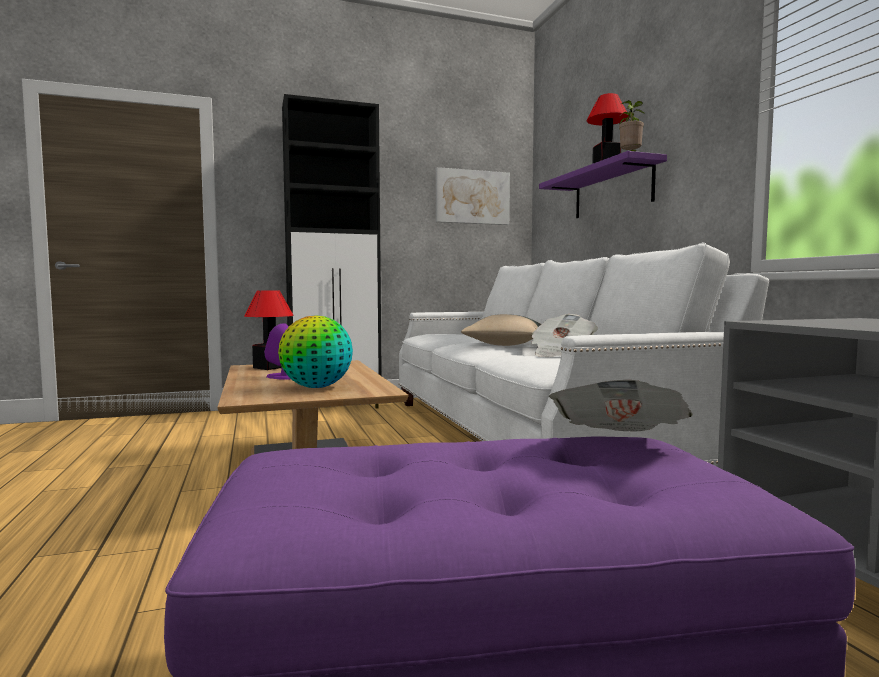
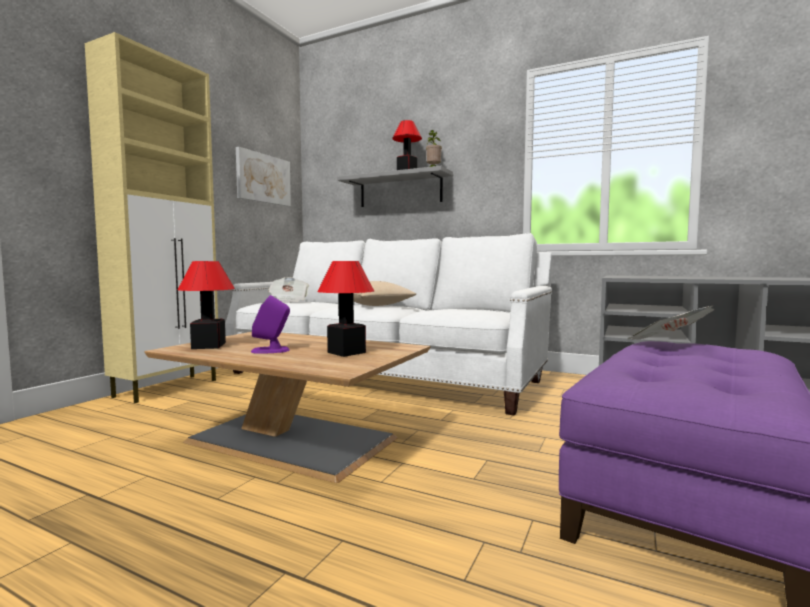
camera: 45 degrees left, 0 degrees up
globe [278,315,353,388] -> table lamp [317,261,374,357]
black cabinet [282,94,382,408] -> beige cabinet [85,32,218,403]
newspaper [531,314,598,357] -> newspaper moved to [268,277,309,303]
purple shelf [539,151,667,218] -> grey shelf [337,166,453,207]

